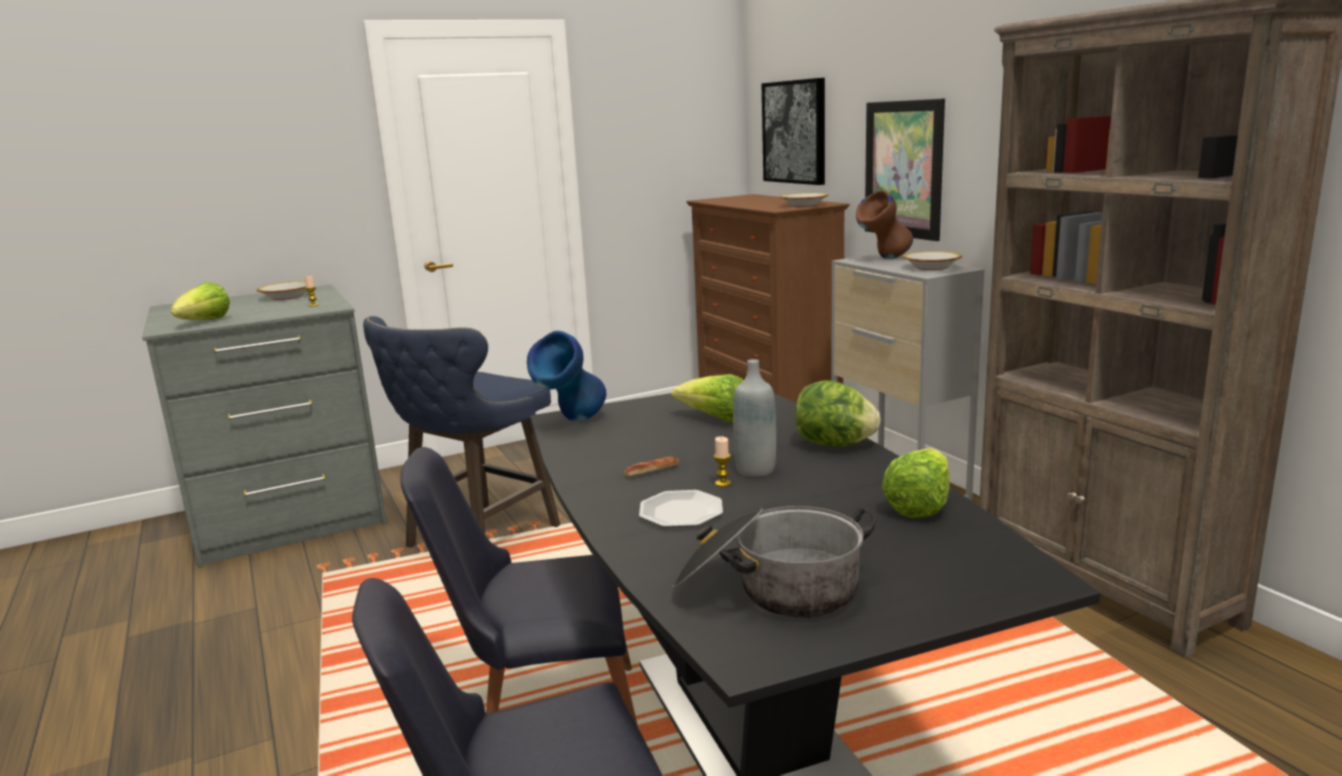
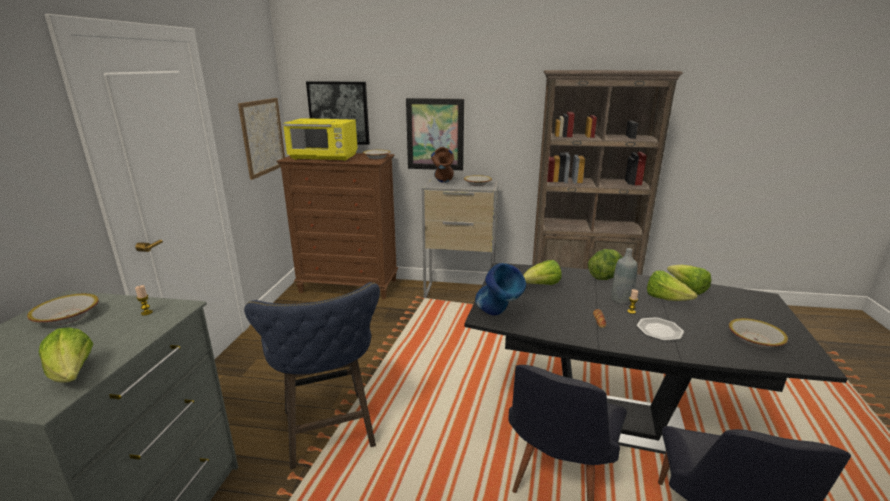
camera: 55 degrees left, 5 degrees up
cooking pot [672,506,876,618] -> bowl [729,318,788,348]
none -> picture [238,98,285,180]
none -> yellow microwave [283,118,358,161]
none -> lettuce [647,270,697,301]

